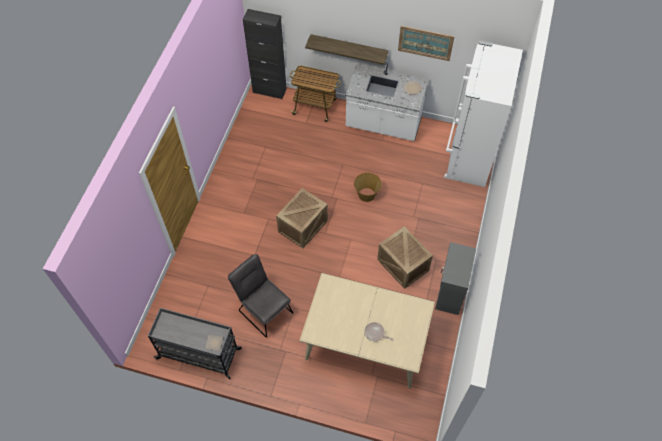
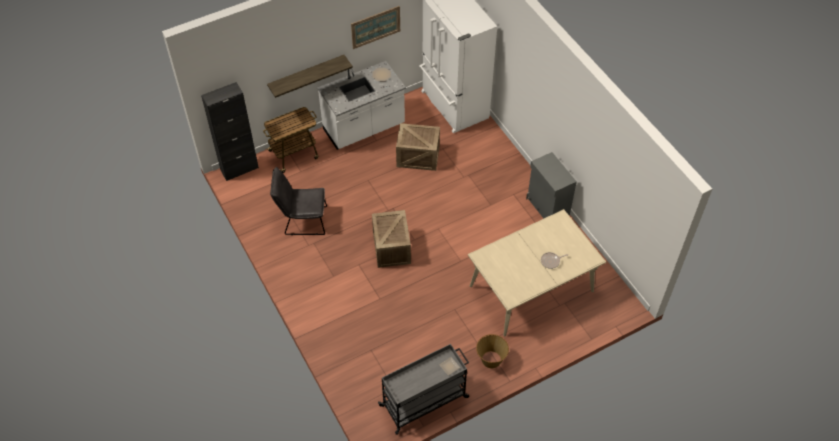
camera: 45 degrees left, 5 degrees down
grey chair [228,254,293,338] -> grey chair moved to [270,167,327,235]
basket [354,172,382,202] -> basket moved to [476,334,509,368]
crate [377,226,433,289] -> crate moved to [396,123,440,171]

